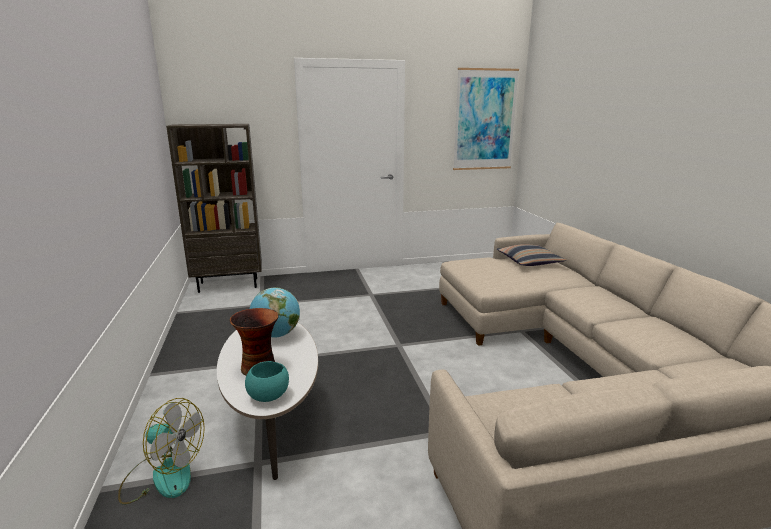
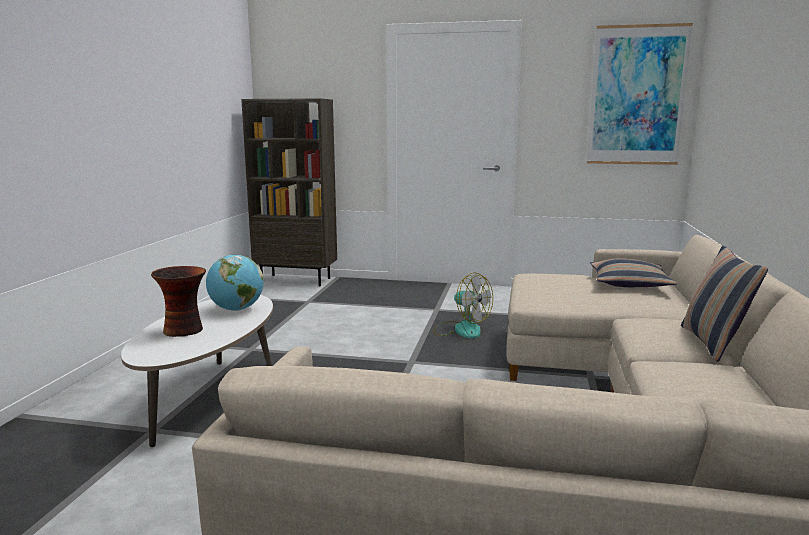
camera: 25 degrees right, 5 degrees down
fan [118,398,205,504] -> fan moved to [433,272,493,339]
turquoise bowl [245,361,289,402] -> none
none -> pillow [681,246,768,362]

